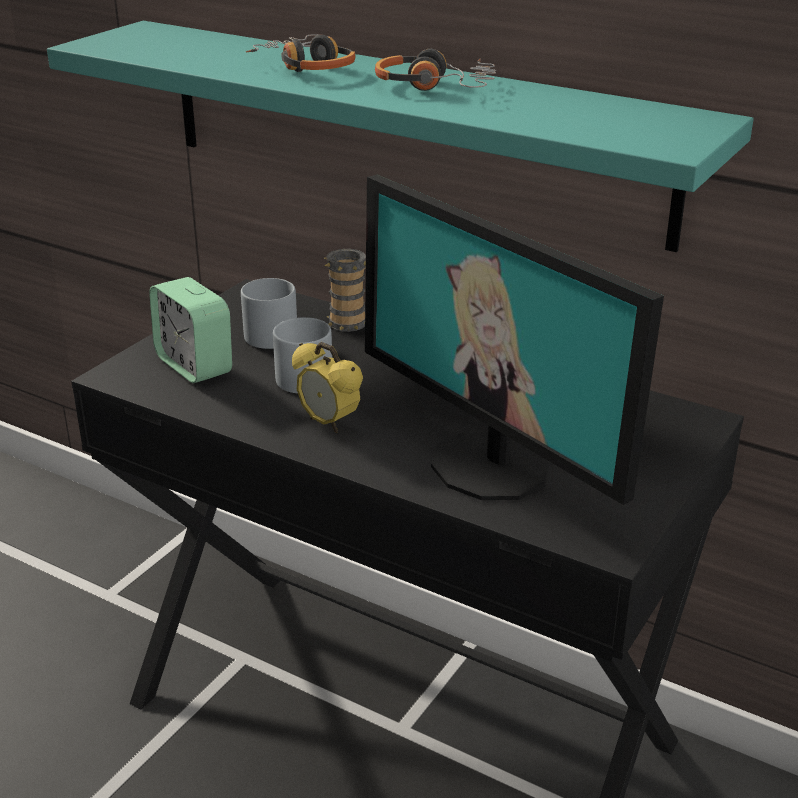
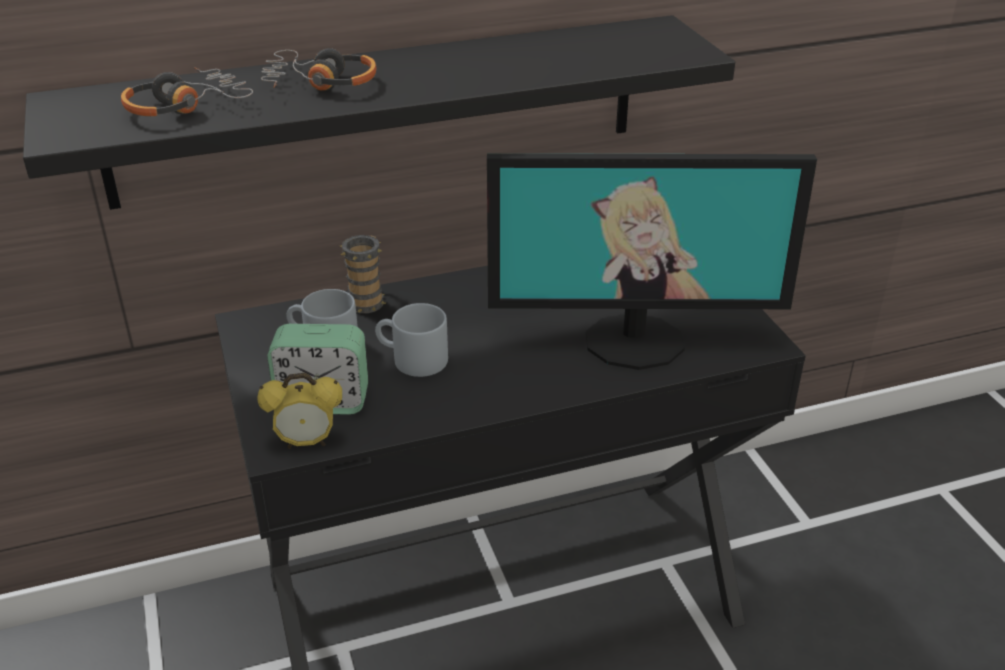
camera: 50 degrees left, 5 degrees up
turquoise shelf [47,21,754,252] -> black shelf [23,15,735,210]
alarm clock [292,342,363,433] -> alarm clock moved to [257,373,342,449]
headphones [375,49,496,91] -> headphones moved to [121,67,253,116]

